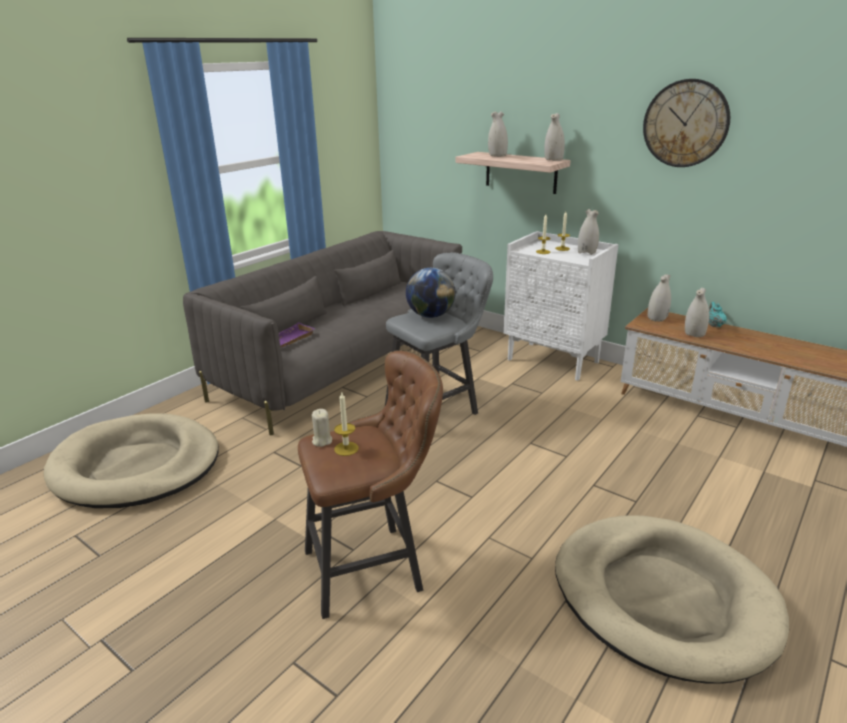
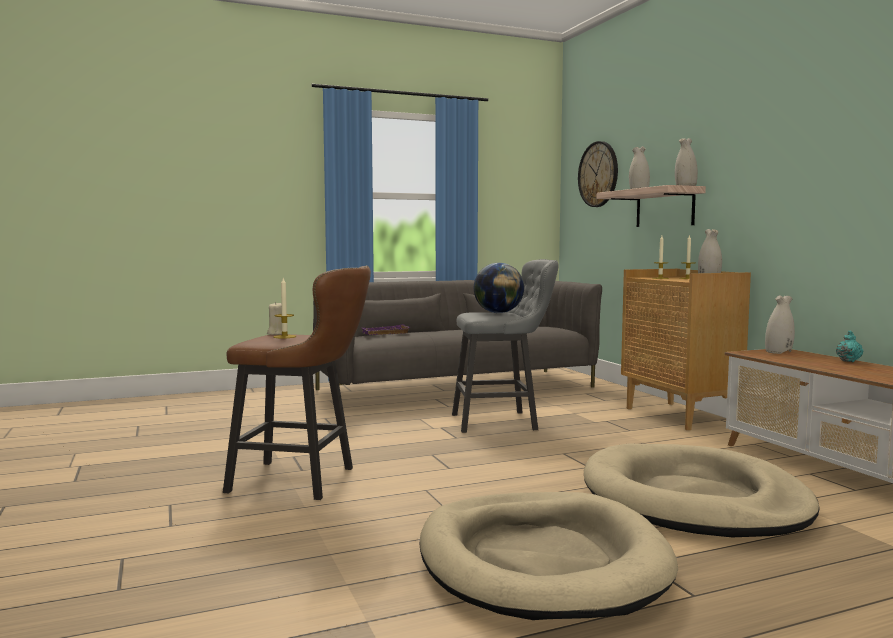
camera: 30 degrees right, 20 degrees down
beige dog bed [44,413,219,508] -> beige dog bed moved to [584,443,820,537]
white cabinet [504,231,619,380] -> brown cabinet [621,269,751,430]
wall clock [643,79,730,167] -> wall clock moved to [578,141,618,207]
white vase [685,288,709,337] -> none

